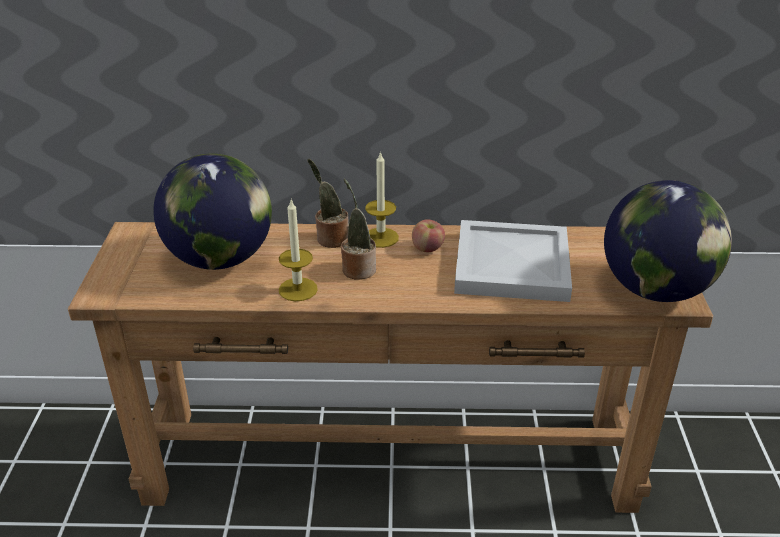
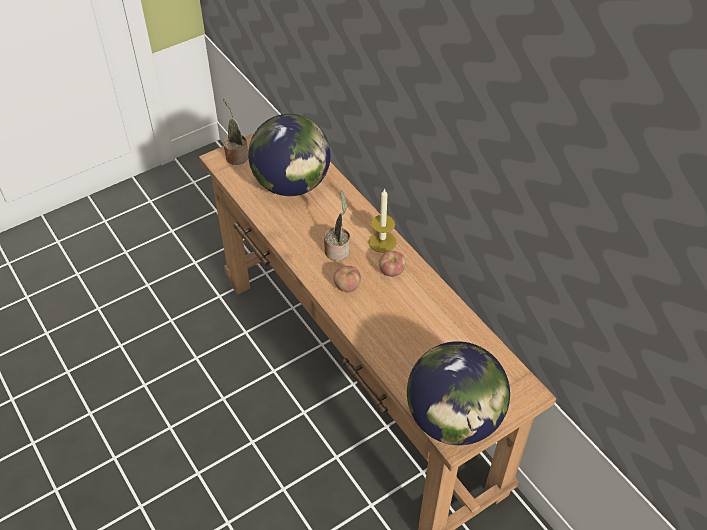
camera: 55 degrees right, 15 degrees up
candle [279,200,318,301] -> none
potted plant [307,159,349,248] -> potted plant moved to [223,99,249,165]
white tray [454,220,572,302] -> none
none -> apple [334,266,361,292]

